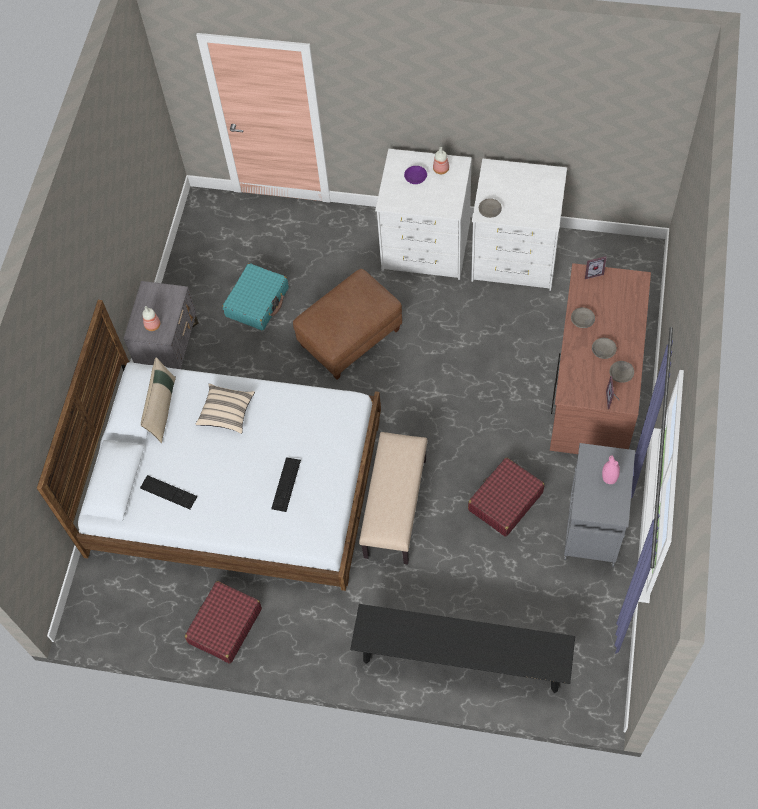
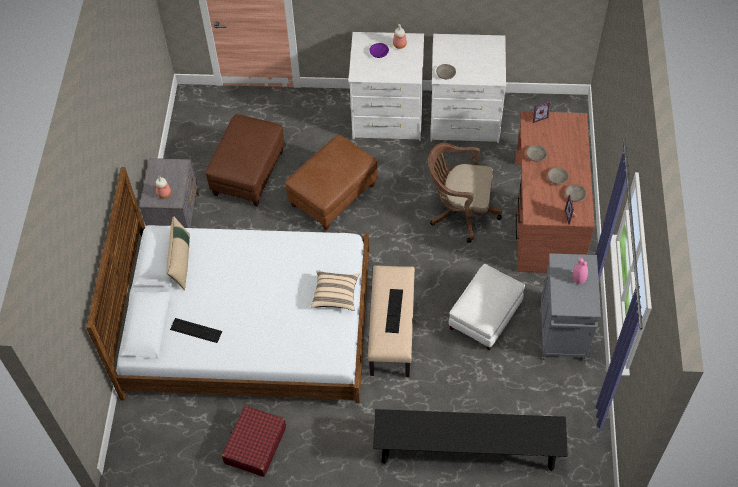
camera: 10 degrees left, 5 degrees down
beige pillow [196,384,255,434] -> beige pillow moved to [311,270,359,311]
turquoise suitcase [222,263,289,331] -> brown ottoman [206,114,285,207]
keyboard [271,457,301,512] -> keyboard moved to [385,289,403,333]
red suitcase [468,457,545,537] -> white ottoman [449,264,525,350]
none -> brown office chair [428,143,502,243]

